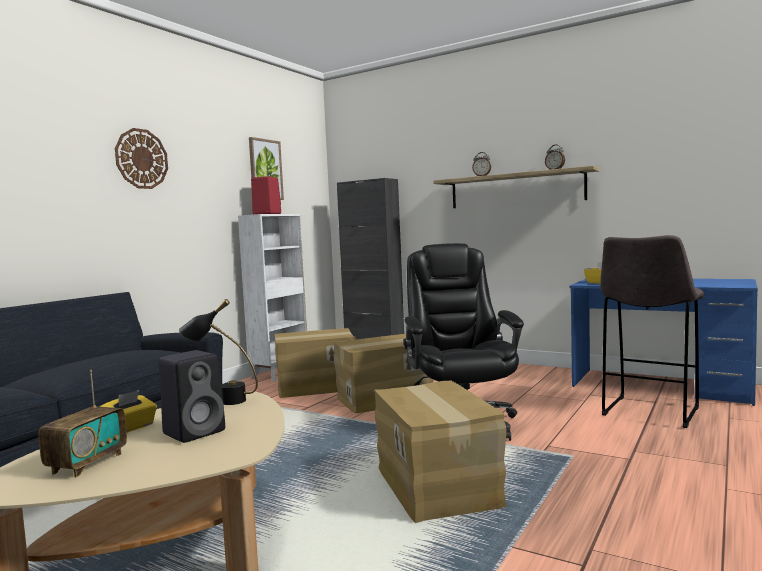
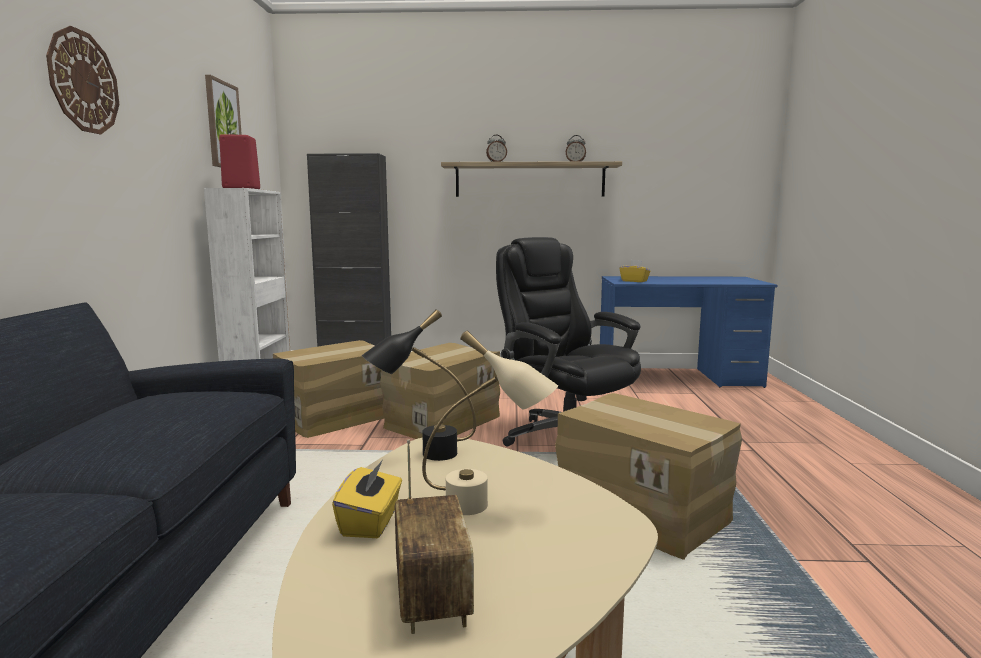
camera: 30 degrees left, 5 degrees up
black speaker [159,350,225,443] -> beige table lamp [422,330,558,515]
grey stool [601,235,705,428] -> none

